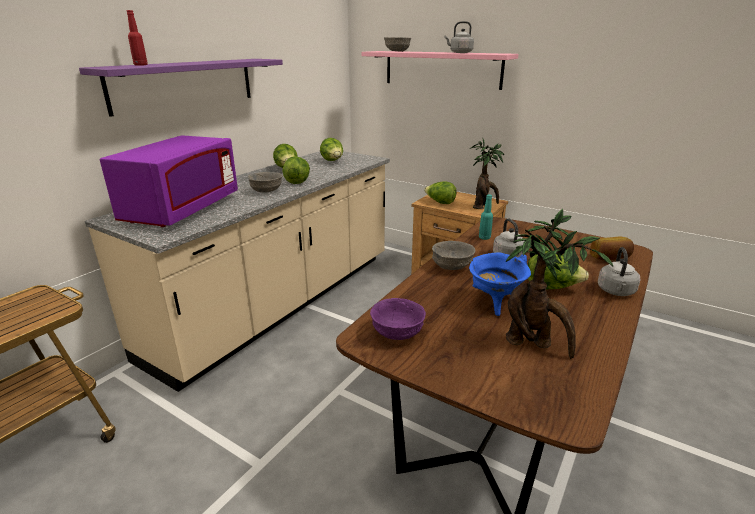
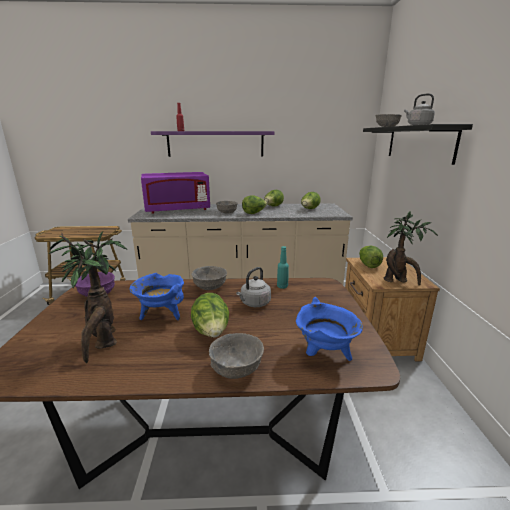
camera: 55 degrees right, 5 degrees down
pink shelf [362,51,519,90] -> black shelf [363,124,473,165]
bread [590,236,634,260] -> blue cooking pot [296,297,363,361]
grey kettle [598,247,640,296] -> grey bowl [209,333,264,379]

